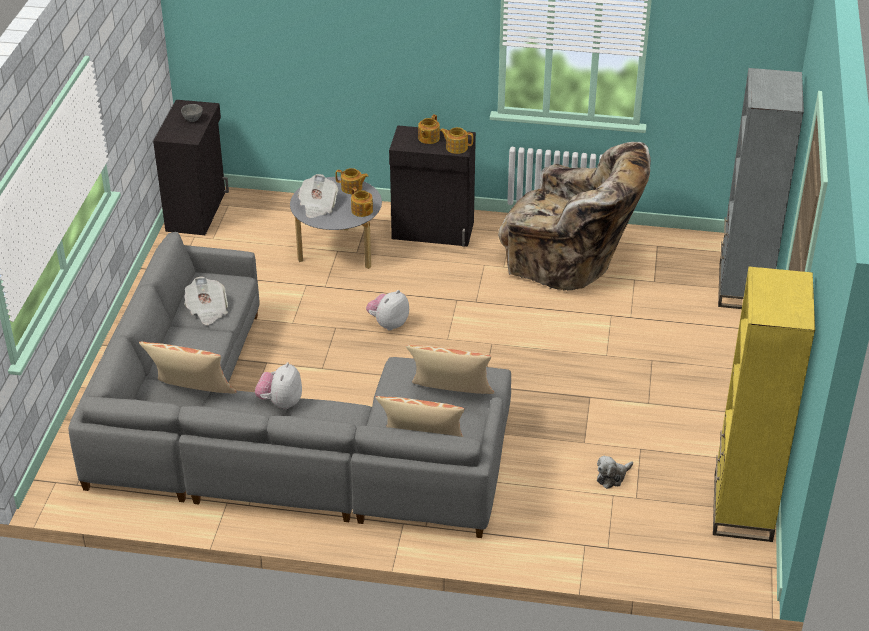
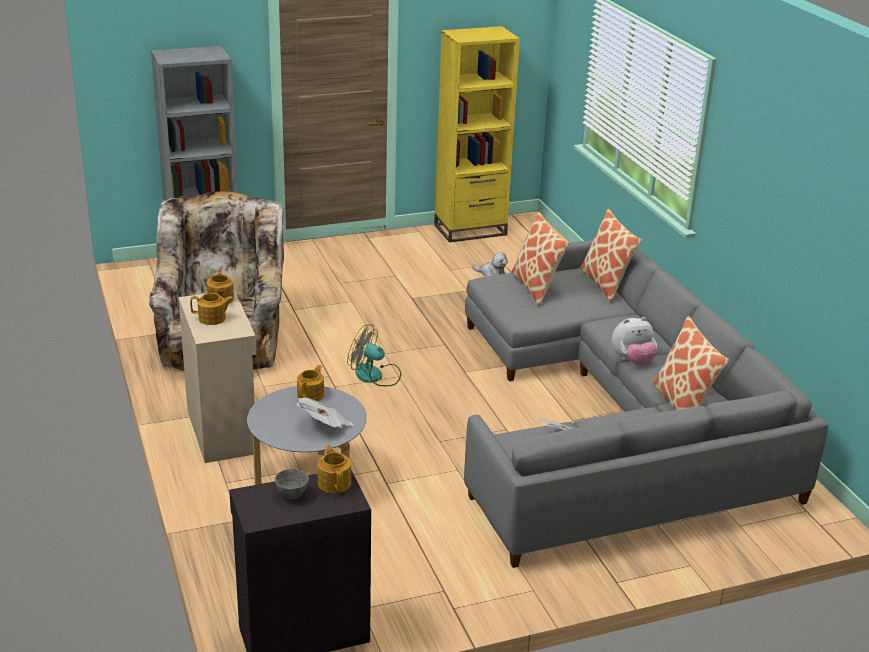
camera: 120 degrees left, 10 degrees down
teapot [335,168,369,194] -> teapot moved to [318,445,351,493]
plush toy [366,290,409,331] -> none
black cabinet [389,125,476,247] -> beige cabinet [179,290,256,463]
none -> fan [347,324,401,386]

